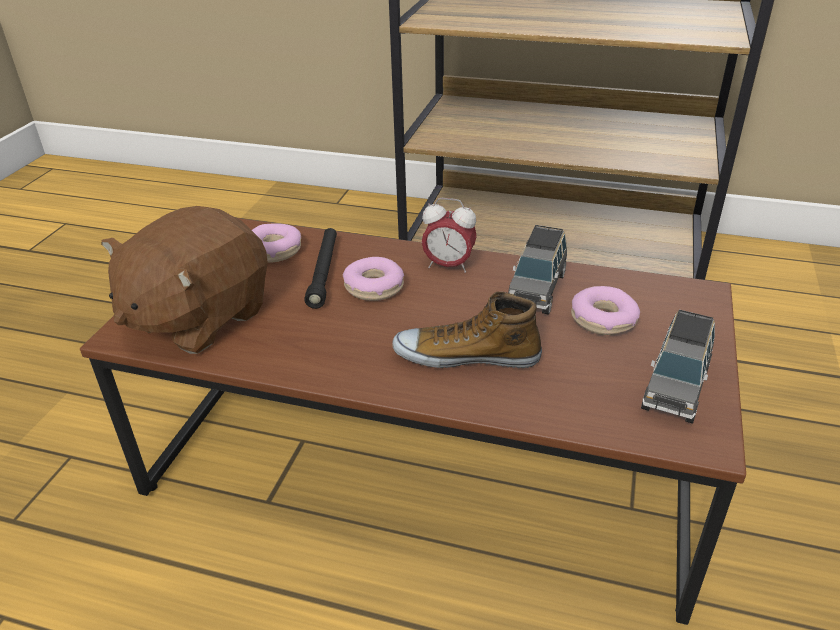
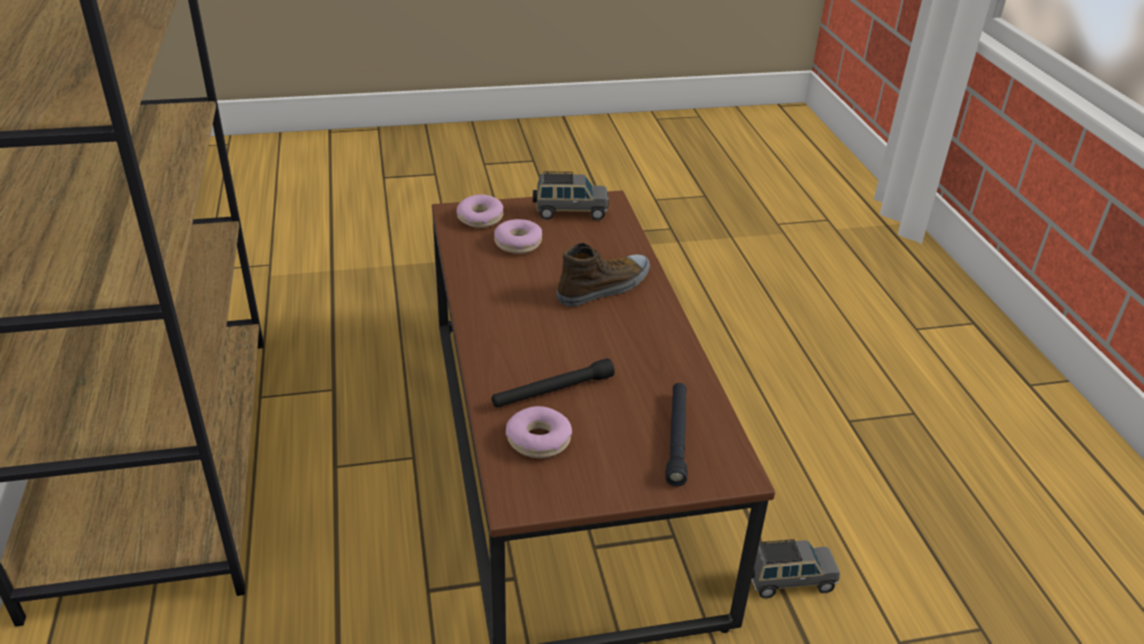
camera: 120 degrees left, 0 degrees up
brown plush toy [101,206,268,354] -> black flashlight [665,383,688,486]
donut [343,257,404,301] -> donut moved to [457,194,504,228]
shoe [392,292,542,368] -> shoe turned 105 degrees counterclockwise [557,243,650,306]
alarm clock [422,198,477,273] -> none
grey toy car [508,225,567,315] -> grey toy car moved to [752,539,840,599]

